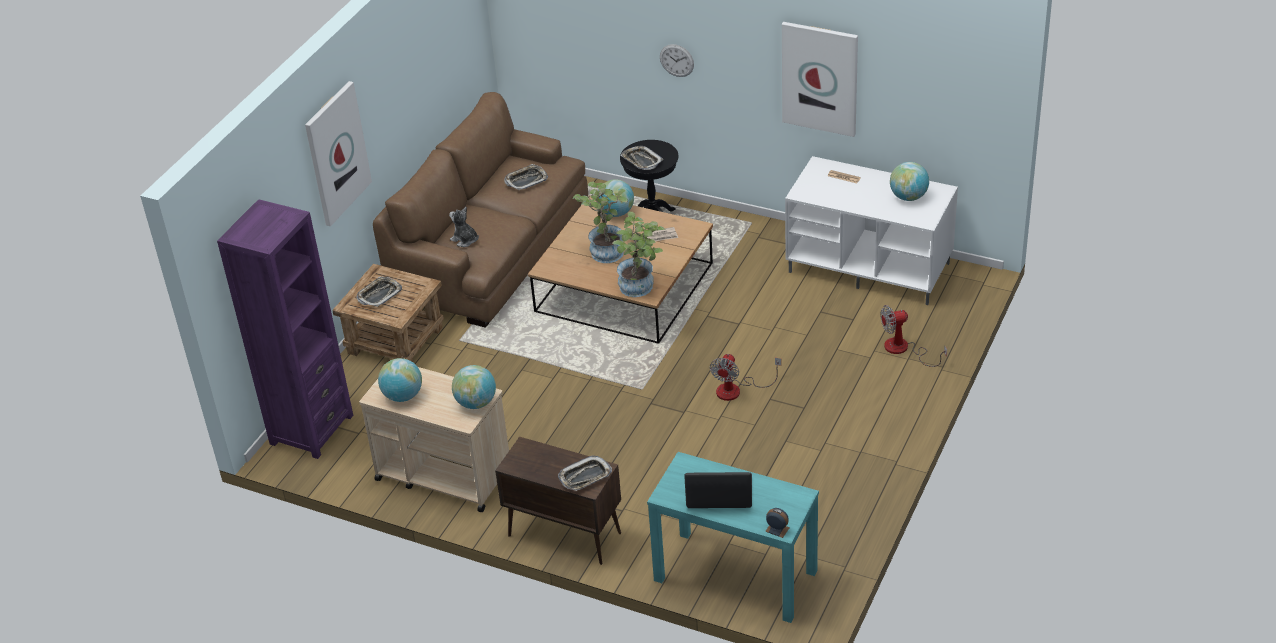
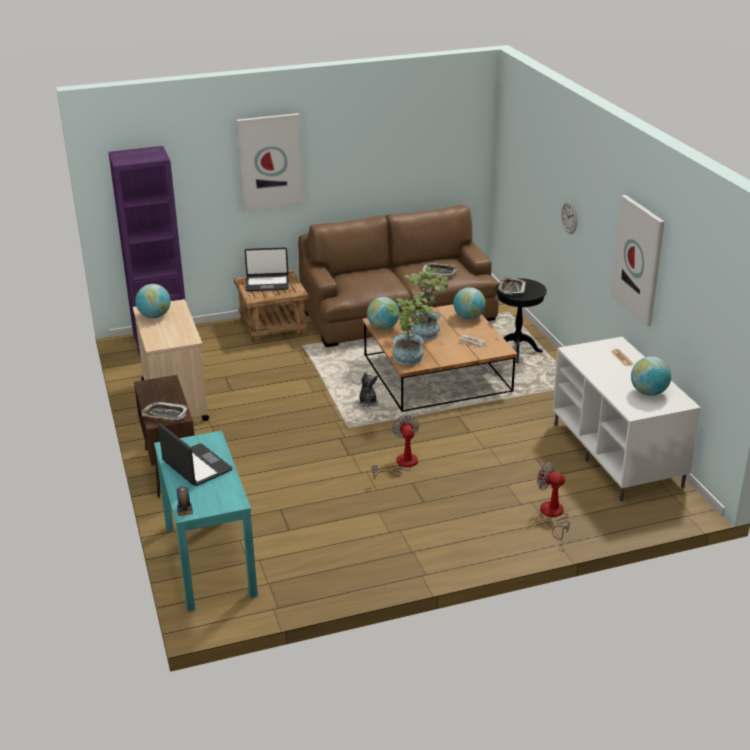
camera: 45 degrees right, 10 degrees down
tray [356,276,402,307] -> laptop [245,247,289,291]
plush toy [449,207,479,247] -> plush toy moved to [357,372,378,407]
globe [452,365,496,409] -> globe moved to [367,297,399,330]
fan [710,354,781,401] -> fan turned 105 degrees clockwise [372,415,419,479]

